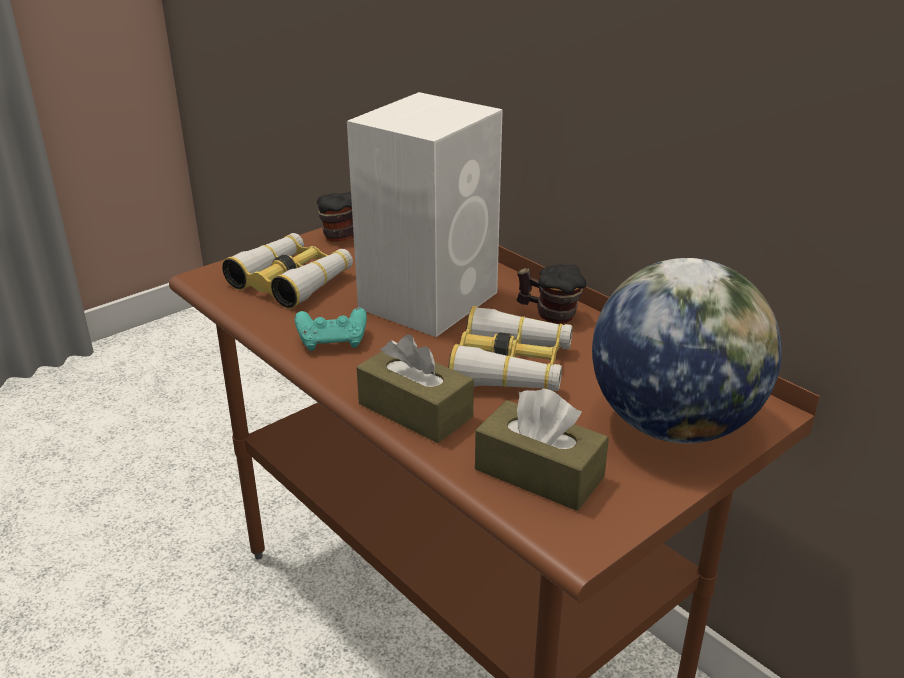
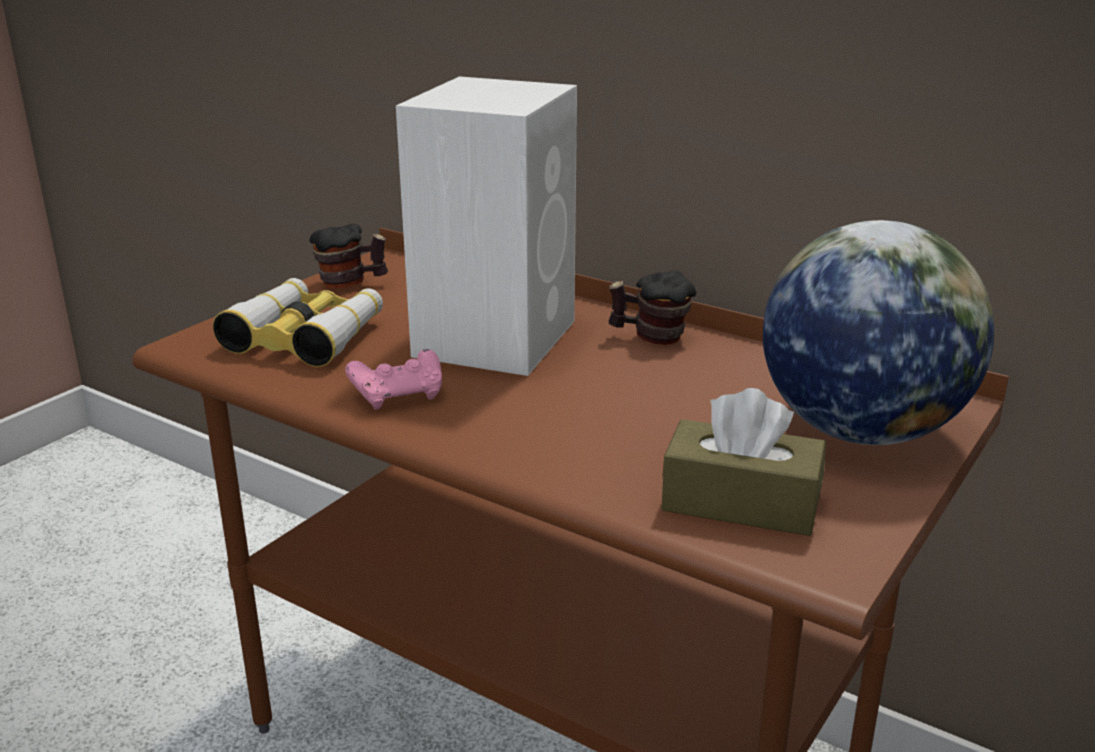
camera: 15 degrees left, 5 degrees down
turquoise game controller [295,307,367,351] -> pink game controller [345,349,442,410]
brown tissue box [357,335,474,443] -> none
binoculars [448,306,573,391] -> none

